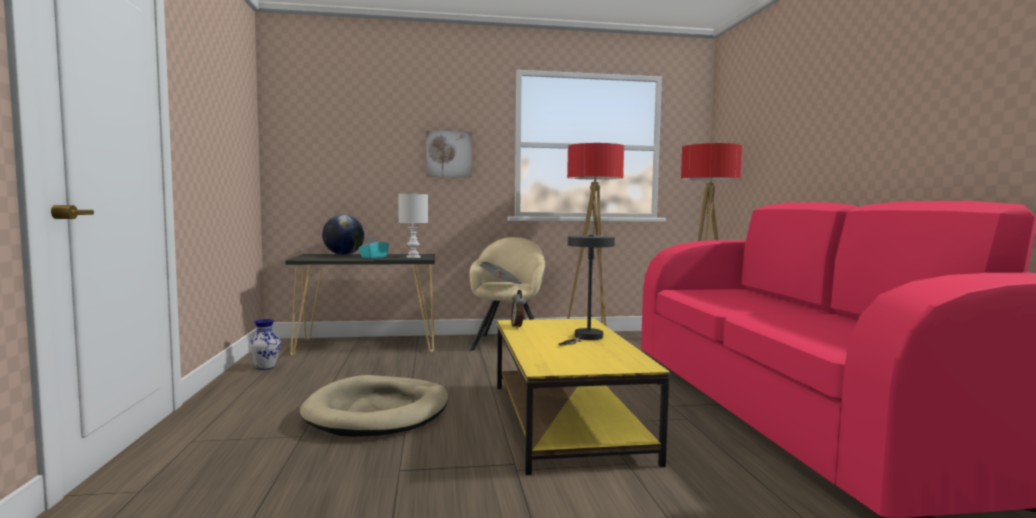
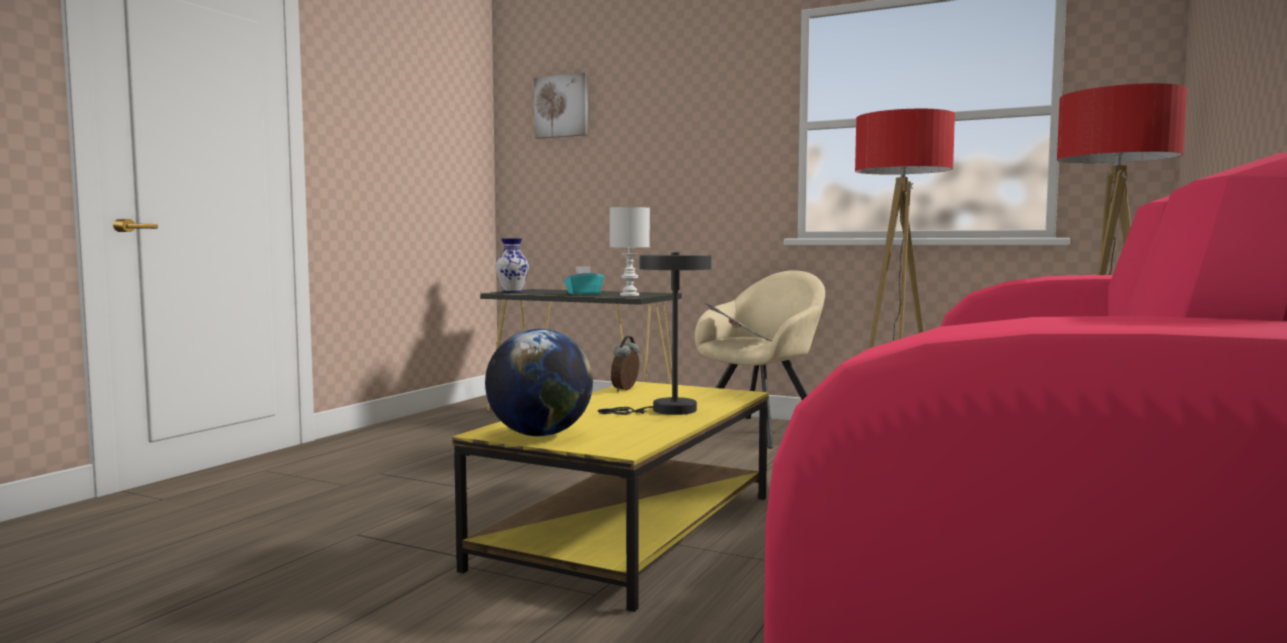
camera: 35 degrees right, 0 degrees up
vase [248,319,281,370] -> vase moved to [495,238,529,292]
beige dog bed [300,375,448,437] -> none
globe [322,215,364,255] -> globe moved to [485,329,593,436]
picture [426,130,472,177] -> picture moved to [534,72,588,139]

